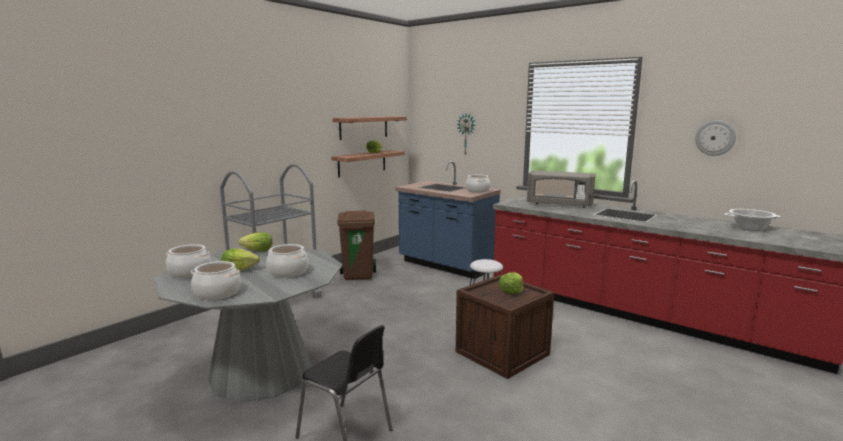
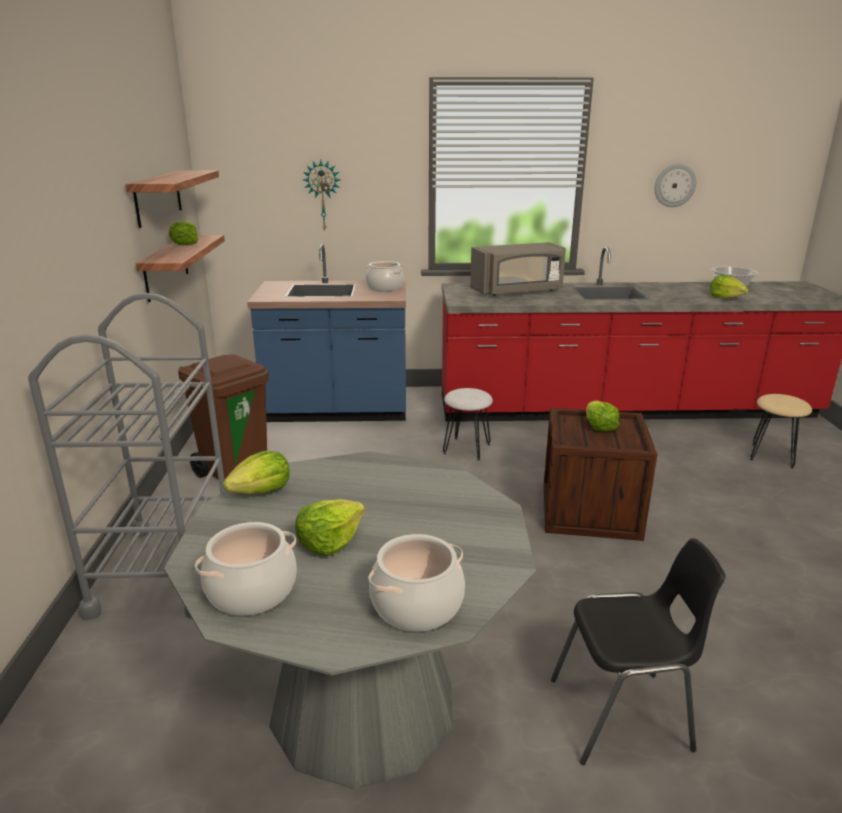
camera: 40 degrees left, 10 degrees up
cooking pot [266,244,308,278] -> none
none -> lettuce [710,275,748,299]
none -> beige stool [750,394,812,468]

